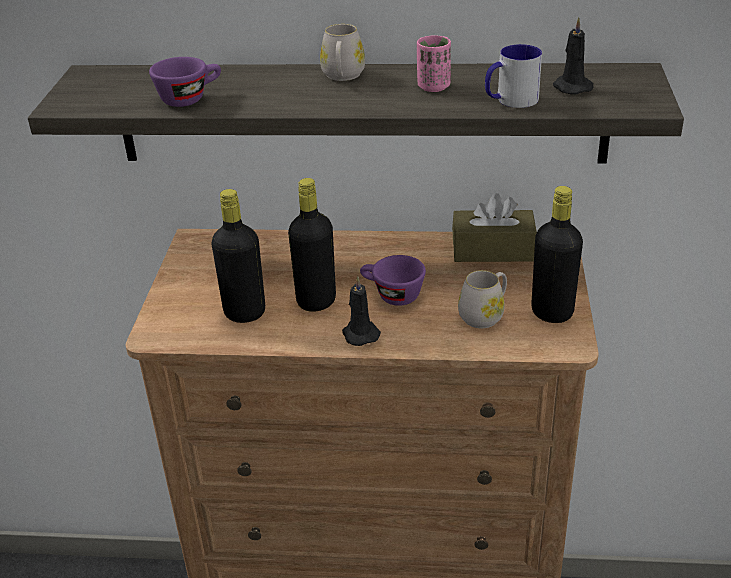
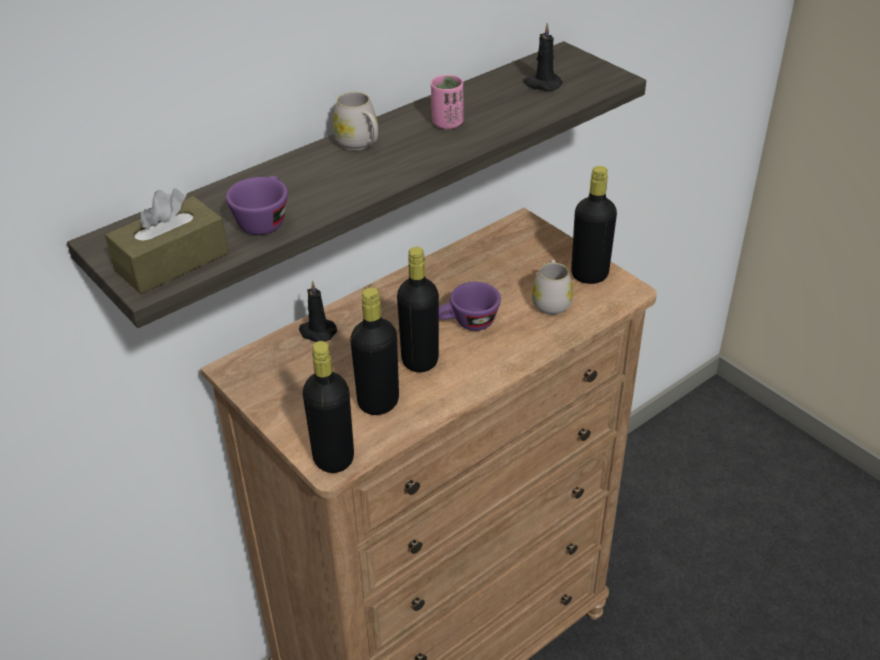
camera: 45 degrees left, 5 degrees up
black candle [342,276,381,346] -> black candle moved to [299,281,337,342]
brown tissue box [452,193,537,262] -> brown tissue box moved to [105,188,228,294]
mug [485,44,542,108] -> none
none -> black bottle [303,341,354,473]

